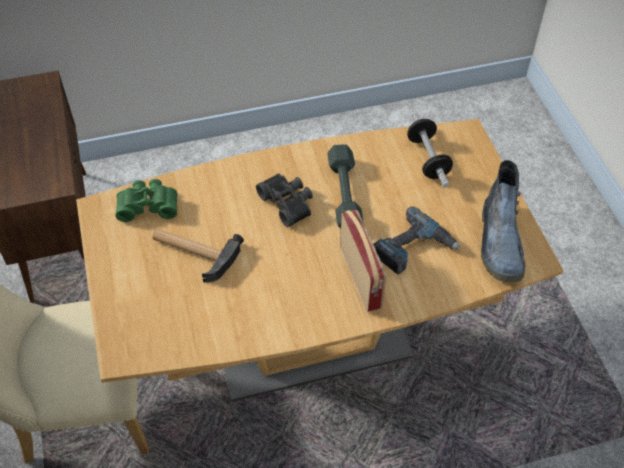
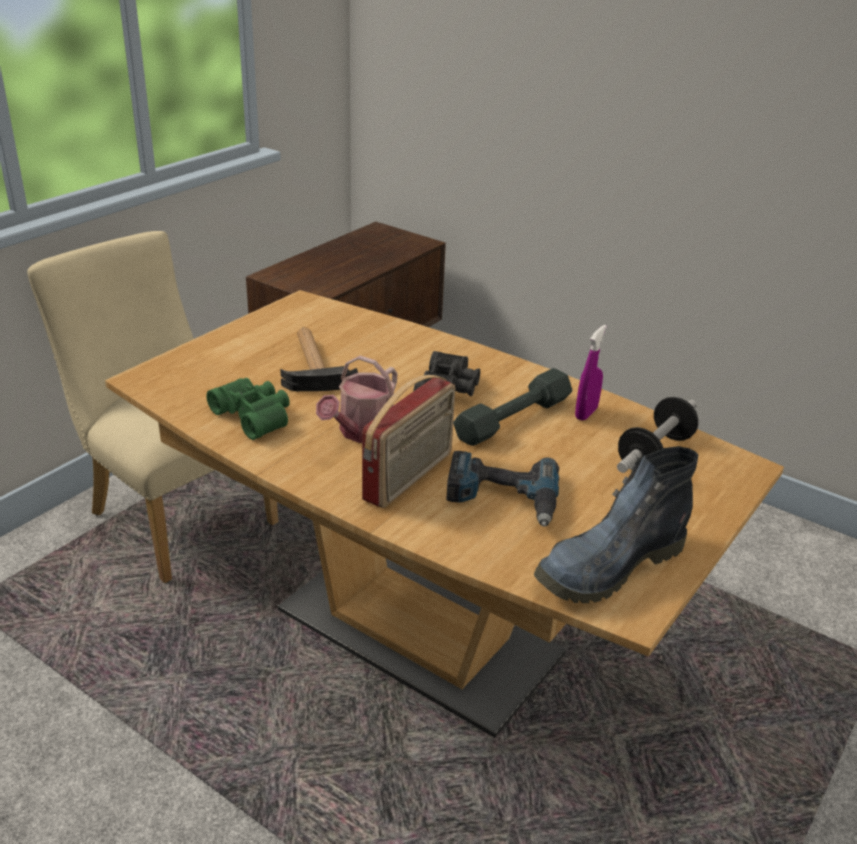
camera: 50 degrees right, 20 degrees down
green binoculars [116,179,177,222] -> green binoculars moved to [206,378,290,440]
none -> watering can [316,355,398,443]
none -> purple spray bottle [575,325,607,421]

